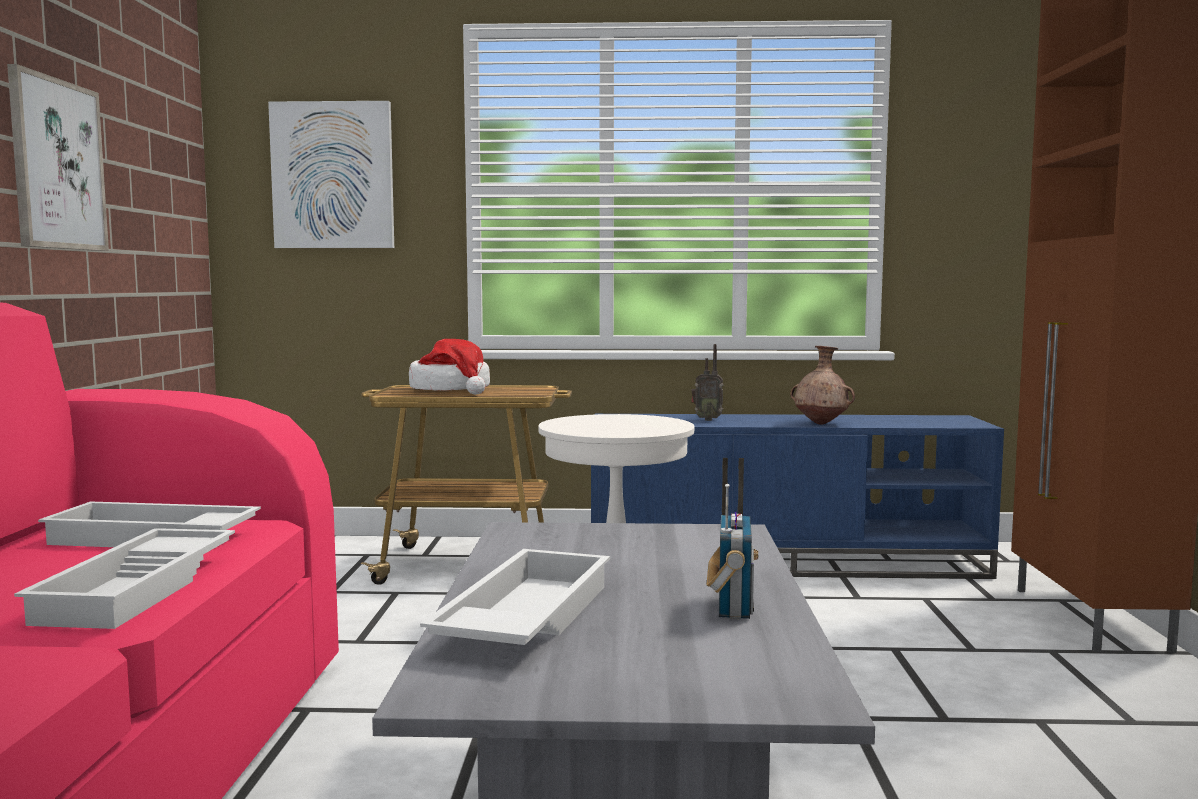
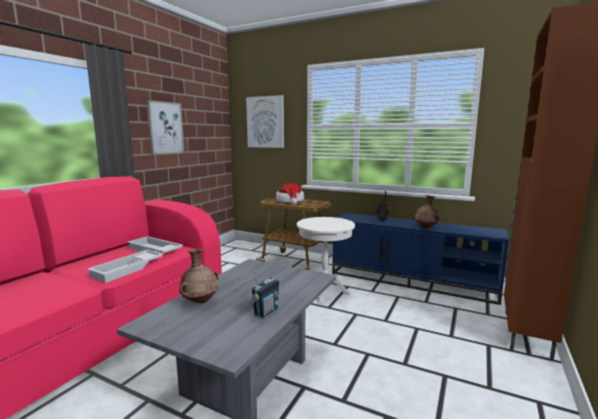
camera: 25 degrees right, 5 degrees up
white tray [420,549,610,645] -> brown vase [179,249,218,303]

